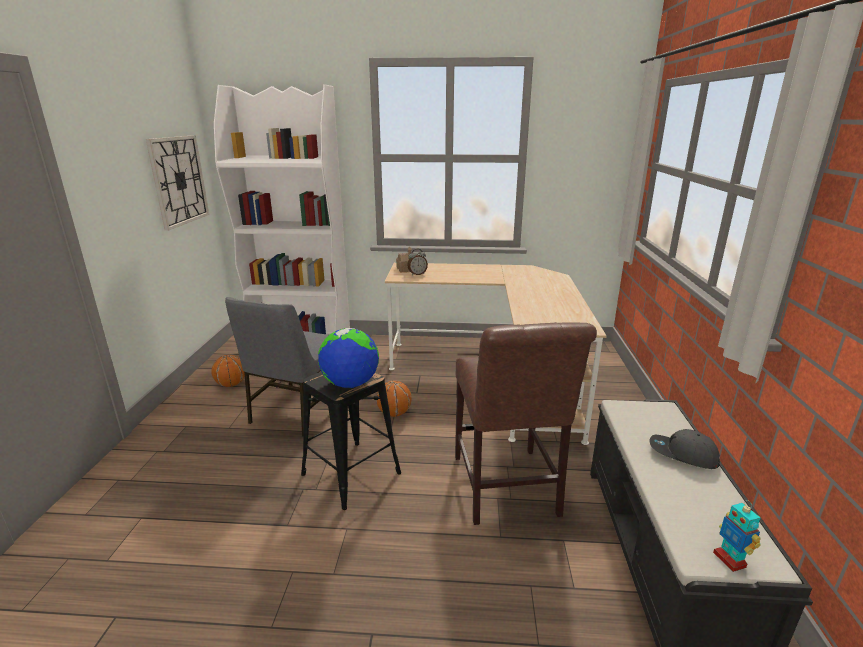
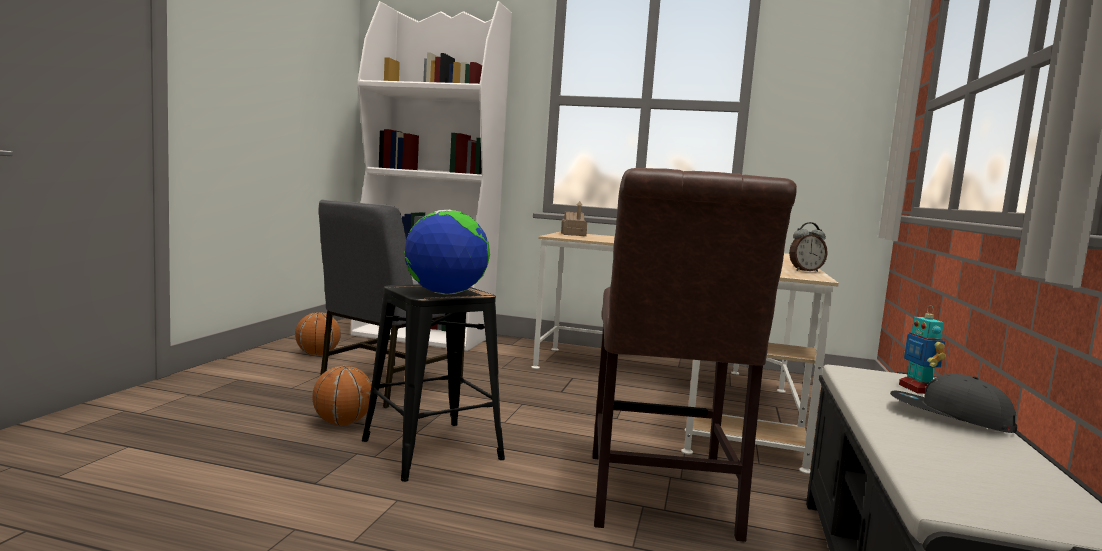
camera: 10 degrees right, 15 degrees down
wall clock [146,135,209,231] -> none
basketball [376,381,412,417] -> basketball moved to [312,365,372,425]
alarm clock [407,249,428,276] -> alarm clock moved to [789,222,828,272]
toy robot [713,500,761,572] -> toy robot moved to [899,305,946,394]

